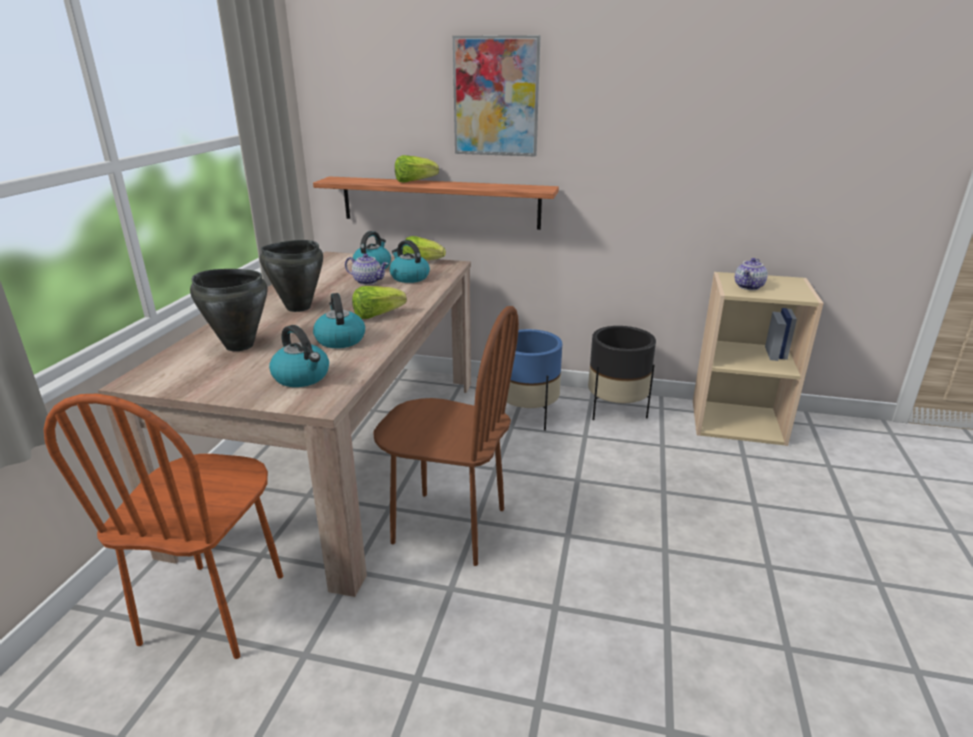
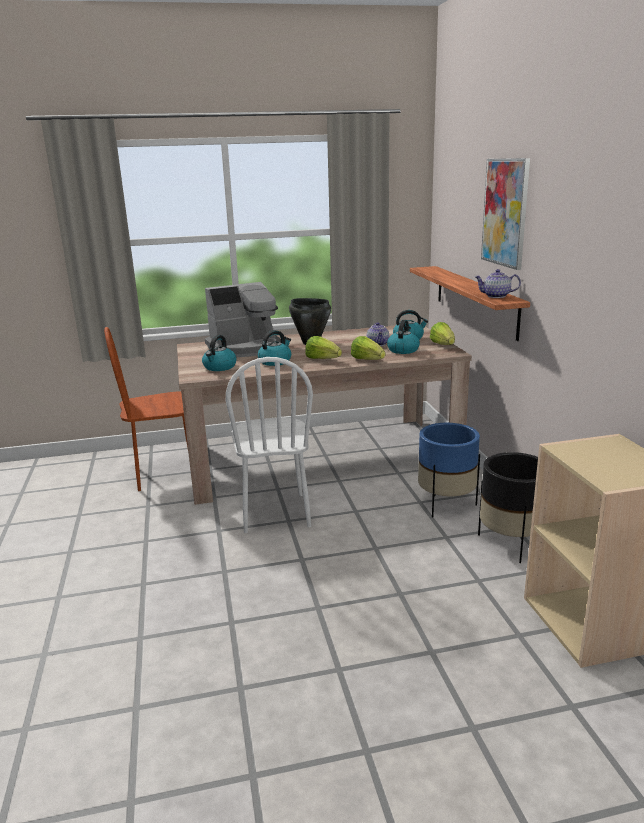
camera: 65 degrees right, 5 degrees down
black cooking pot [190,269,267,351] -> coffee machine [205,282,281,357]
brown chair [373,306,519,566] -> white chair [226,357,313,533]
lettuce [395,155,439,183] -> lettuce moved to [351,336,385,360]
teapot [735,258,768,290] -> teapot moved to [475,269,521,298]

